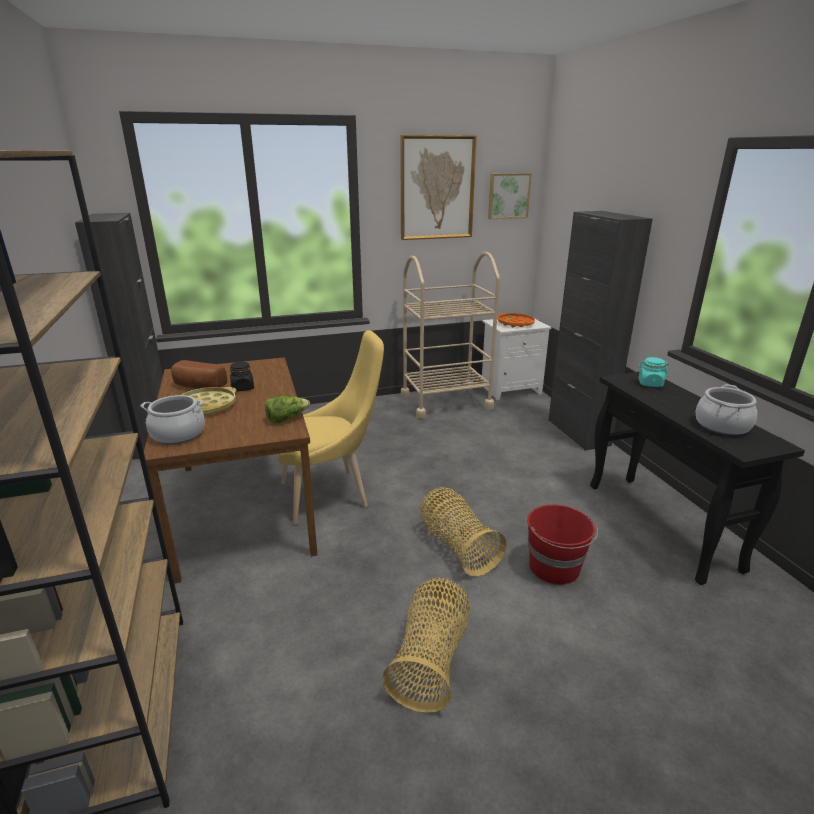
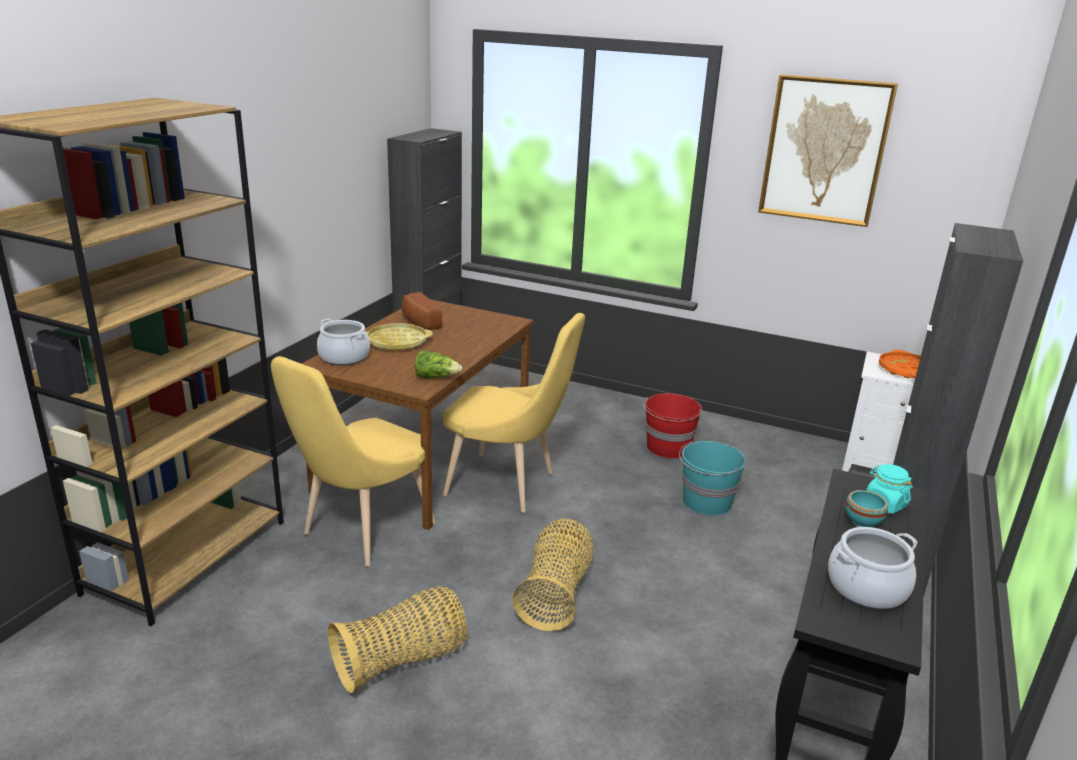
camera: 40 degrees right, 0 degrees up
black jar [230,361,254,391] -> none
beige cart [401,252,500,419] -> none
picture [488,173,532,219] -> none
red bucket [527,504,598,585] -> red bucket moved to [643,393,702,458]
none -> yellow chair [271,356,436,566]
none -> turquoise bucket [679,441,746,516]
none -> turquoise bowl [845,490,888,527]

